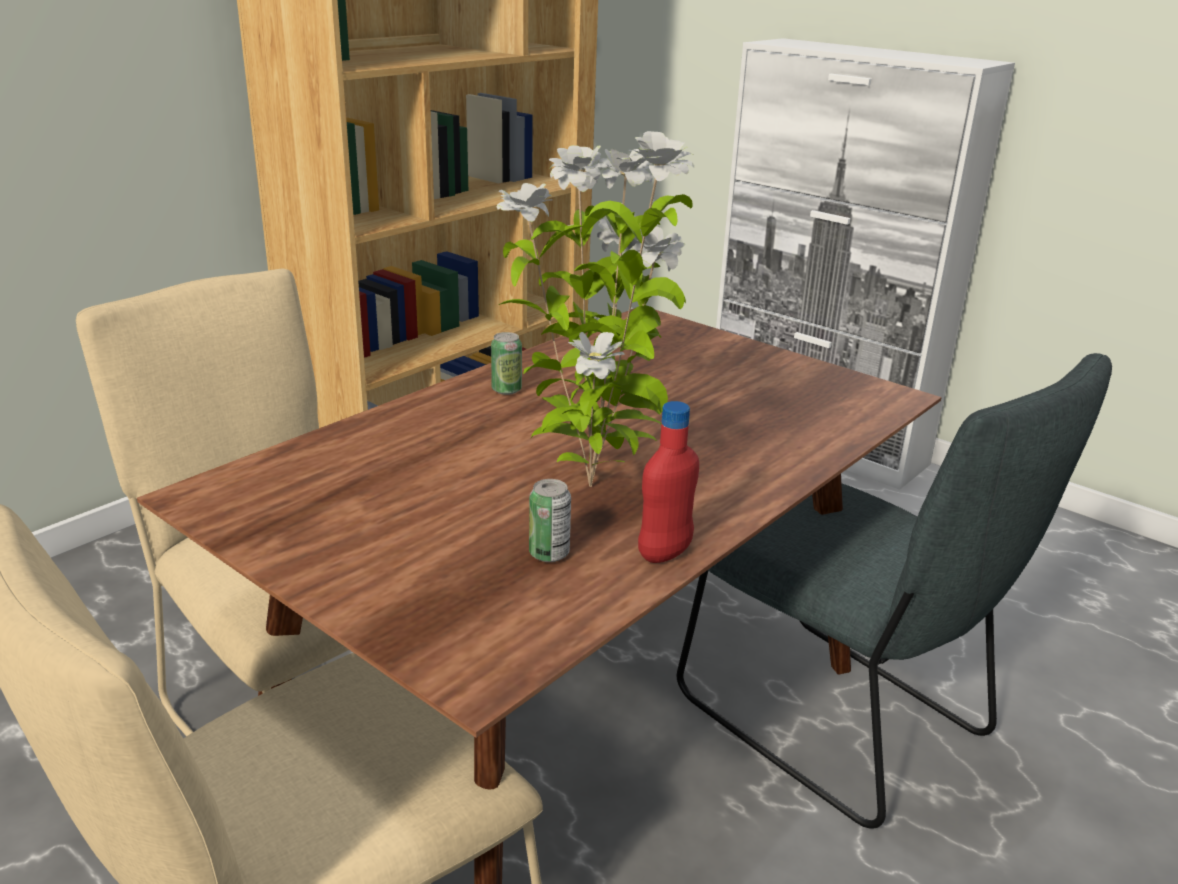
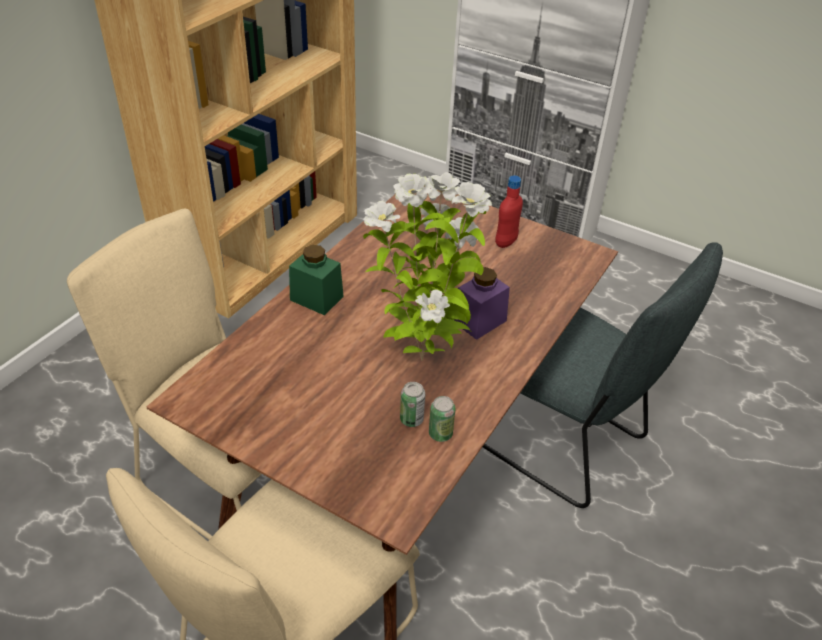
camera: 10 degrees left, 15 degrees up
can [491,332,522,395] -> can moved to [429,396,456,442]
red bottle [638,401,699,563] -> red bottle moved to [495,176,523,248]
none -> green jar [289,245,344,315]
none -> purple jar [454,267,510,340]

